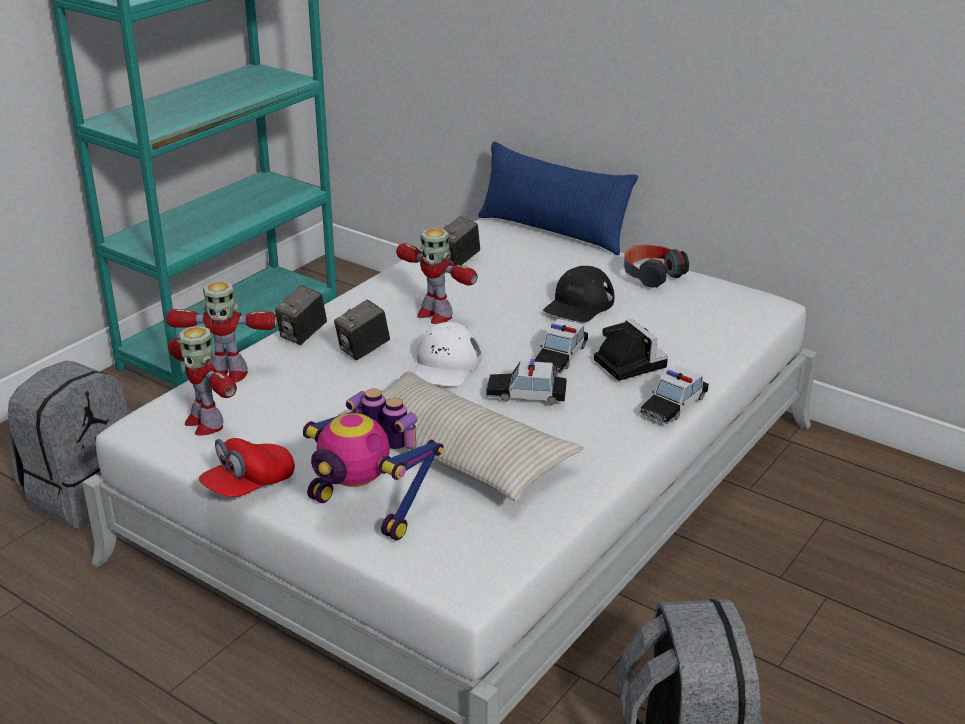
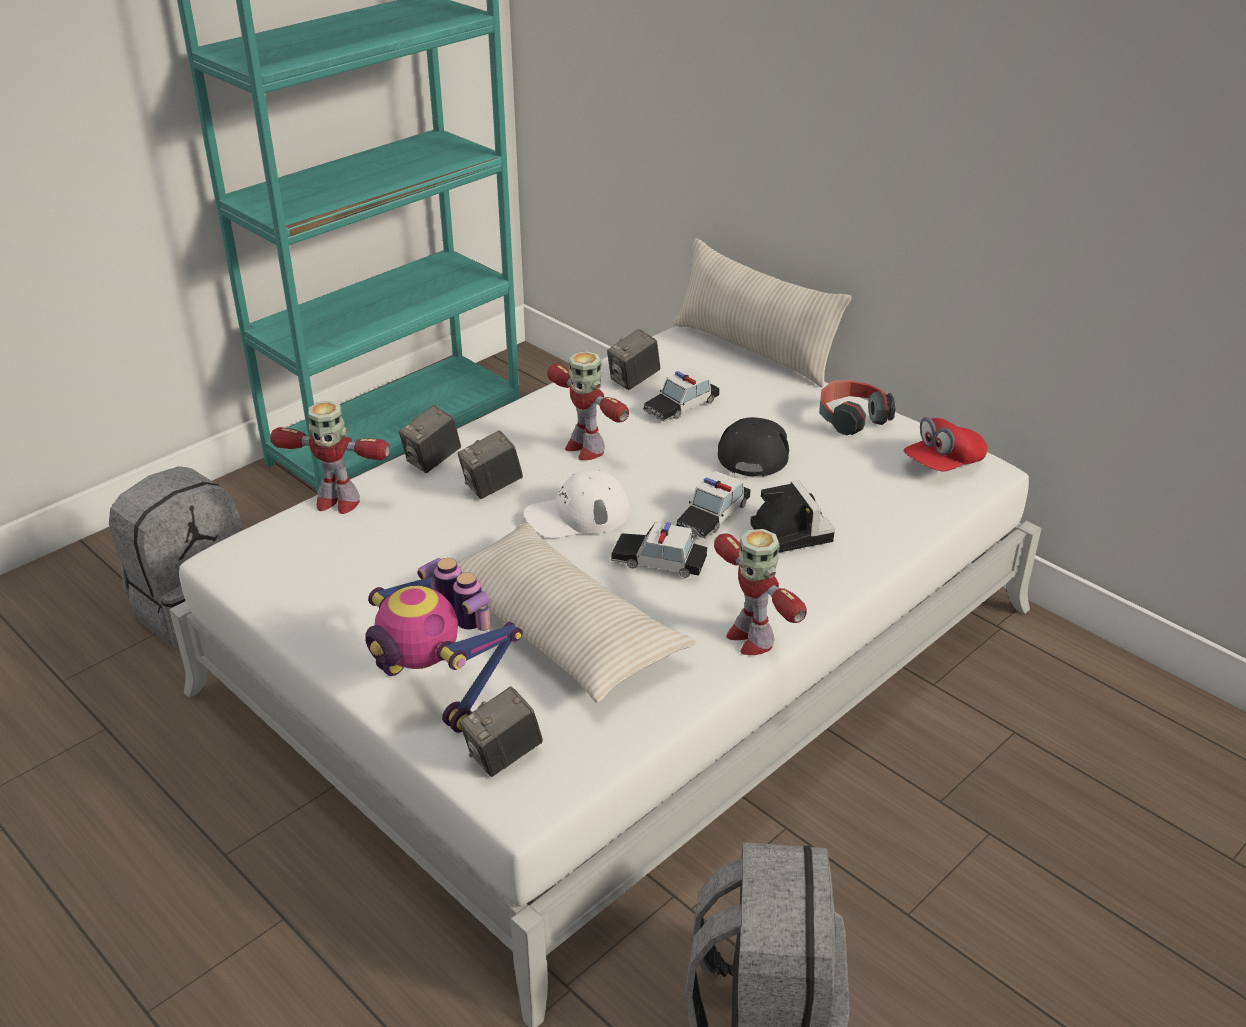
camera: 10 degrees right, 5 degrees up
toy robot [168,326,237,436] -> toy robot moved to [714,529,807,655]
red cap [199,438,295,497] -> red cap moved to [904,417,987,472]
white cap [412,322,481,386] -> white cap turned 45 degrees clockwise [524,470,629,538]
blue pillow [478,141,638,255] -> beige pillow [674,238,852,388]
black cap [543,266,614,323] -> black cap turned 150 degrees clockwise [718,417,789,476]
toy car [640,365,709,424] -> toy car moved to [643,368,720,422]
none -> camera [459,686,543,777]

